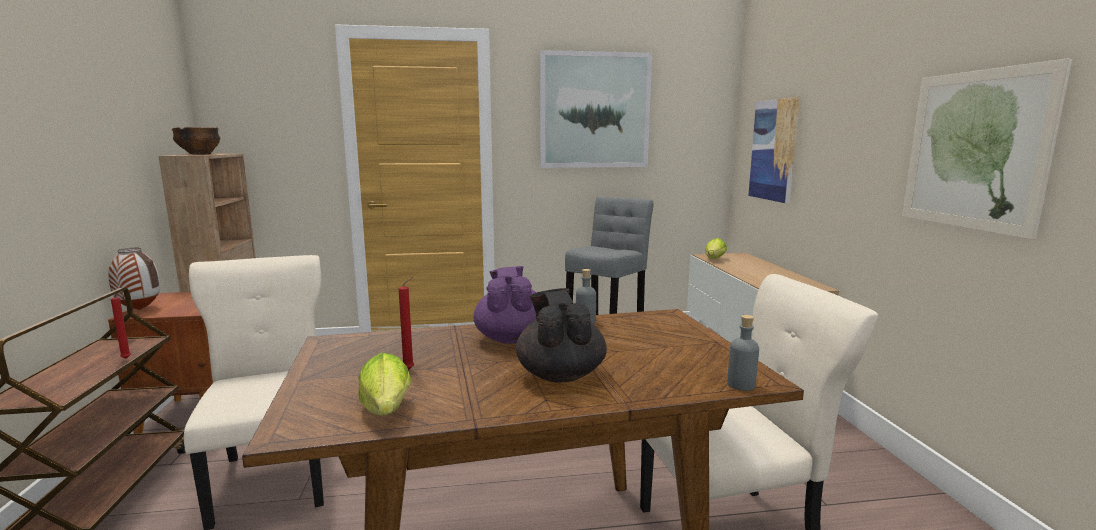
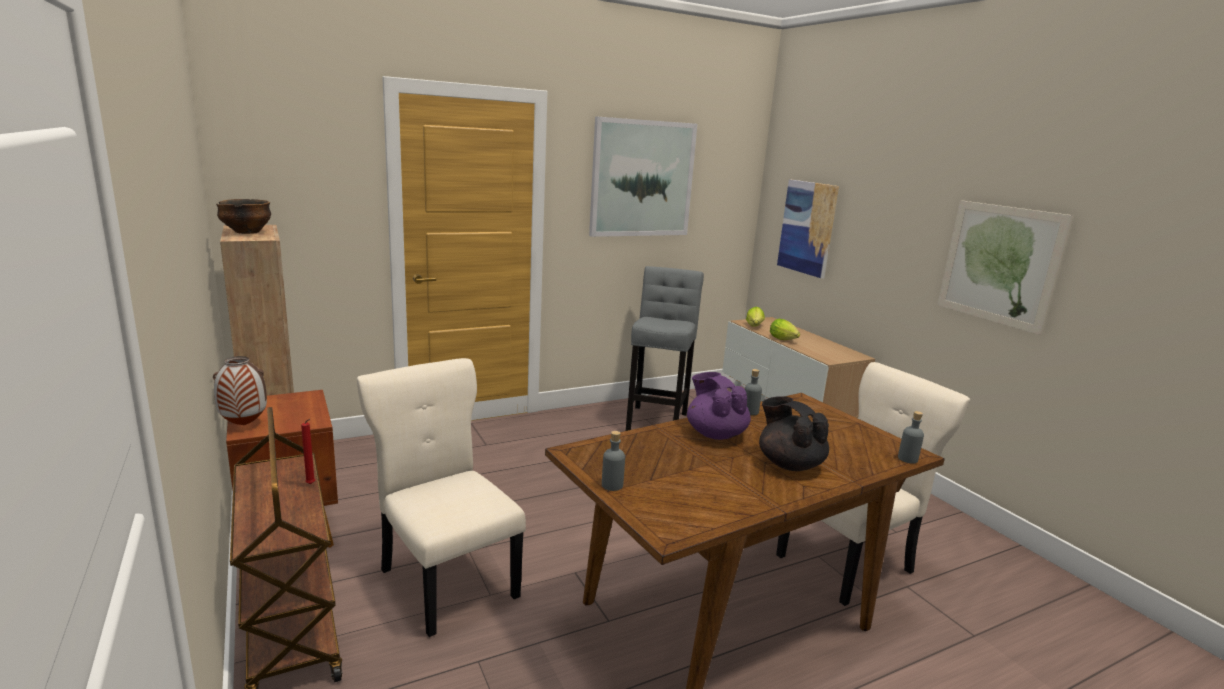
camera: 20 degrees left, 5 degrees up
lettuce [359,353,411,416] -> lettuce moved to [770,319,800,340]
red candle [399,277,414,370] -> none
none -> grey bottle [602,431,625,491]

